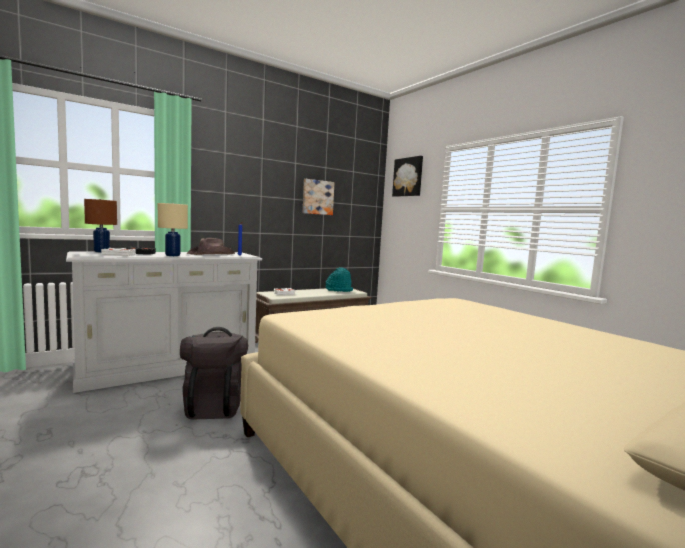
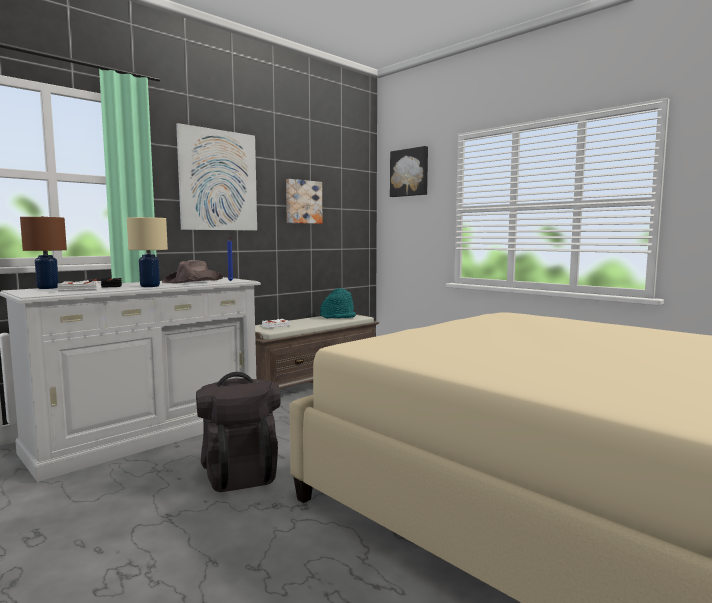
camera: 10 degrees left, 0 degrees up
none -> picture [176,123,257,230]

